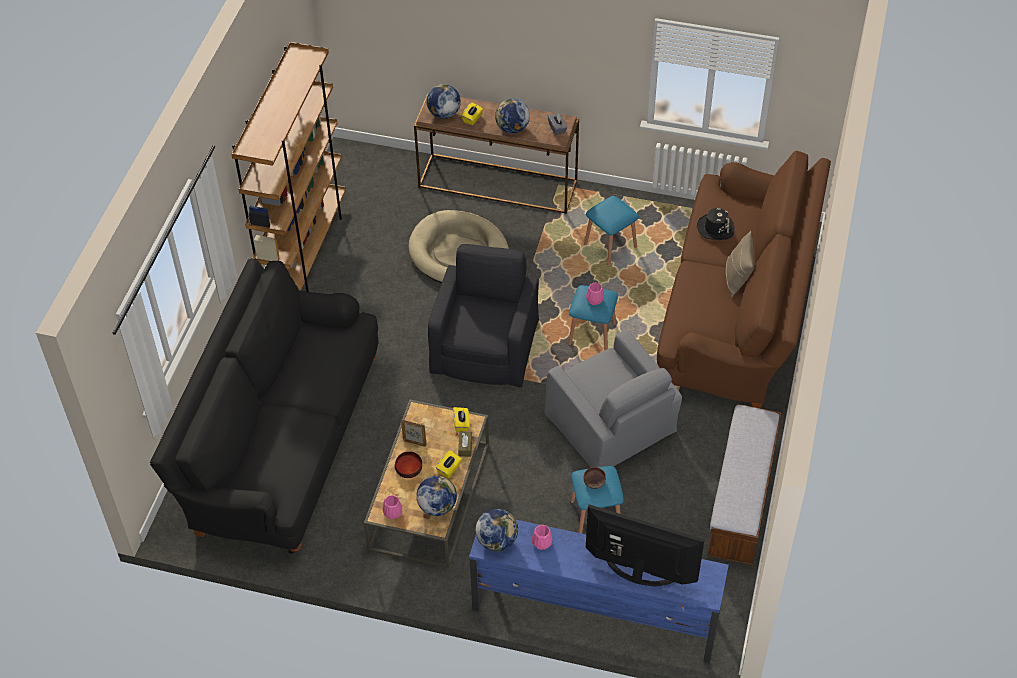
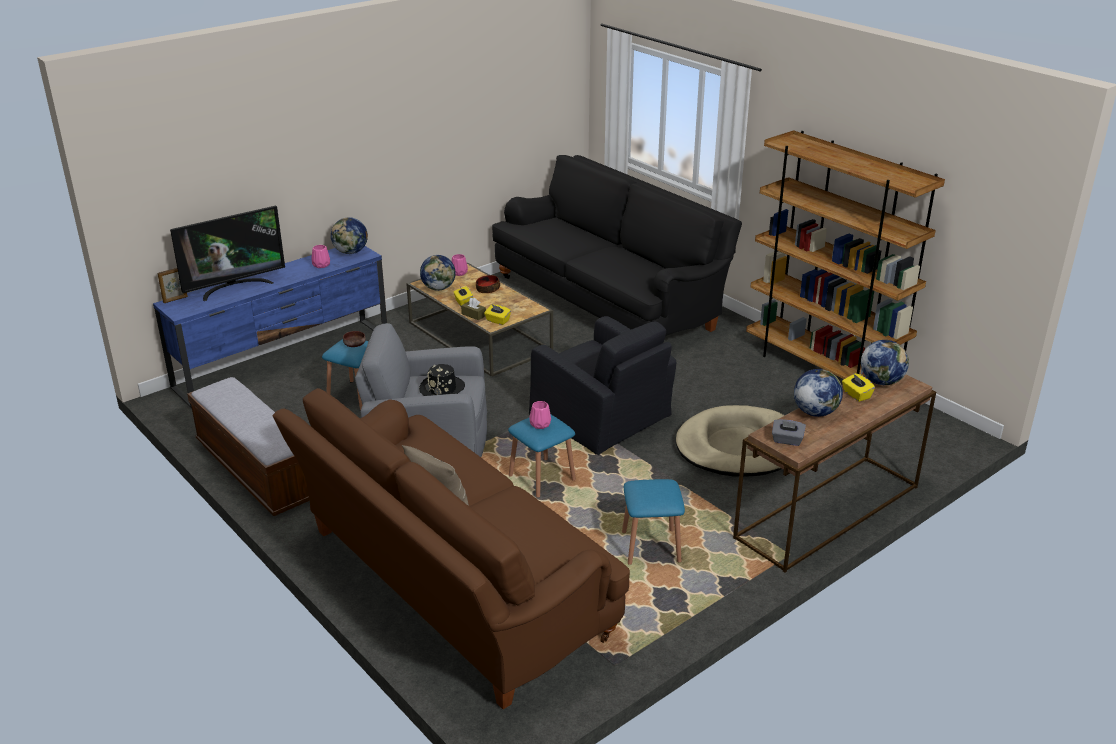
camera: 125 degrees right, 20 degrees down
picture frame [401,420,427,447] -> picture frame moved to [158,268,188,303]
black hat [697,208,735,240] -> black hat moved to [419,364,465,396]

